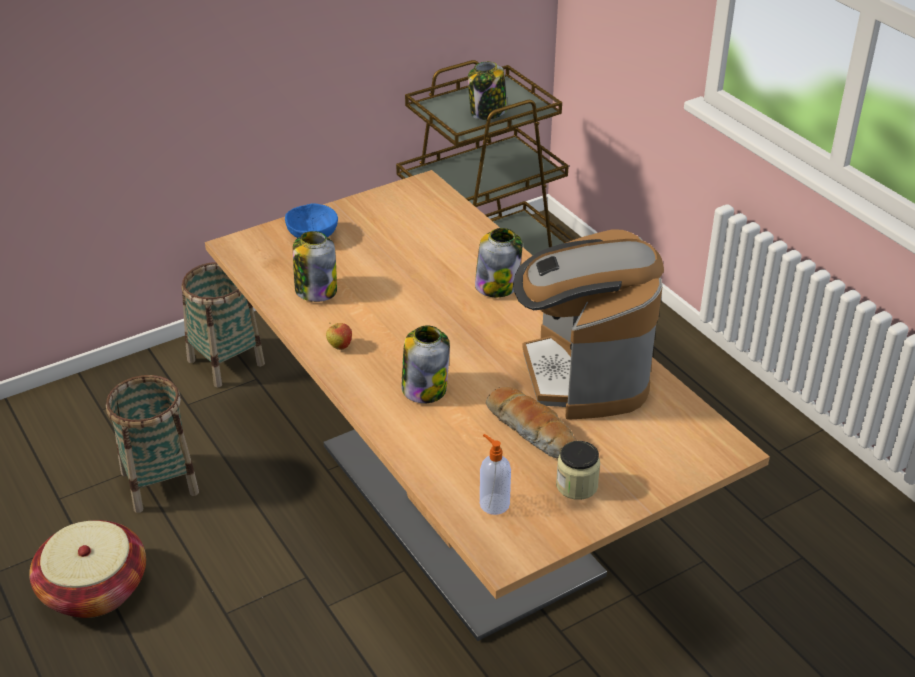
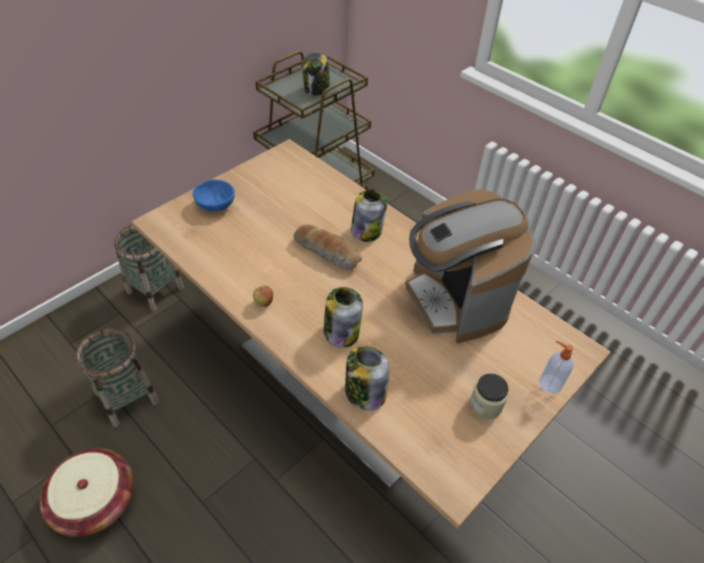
camera: 15 degrees left, 10 degrees up
jar [293,231,337,302] -> jar moved to [345,346,389,410]
soap dispenser [480,434,511,515] -> soap dispenser moved to [540,340,574,393]
bread [486,386,577,459] -> bread moved to [294,224,362,270]

